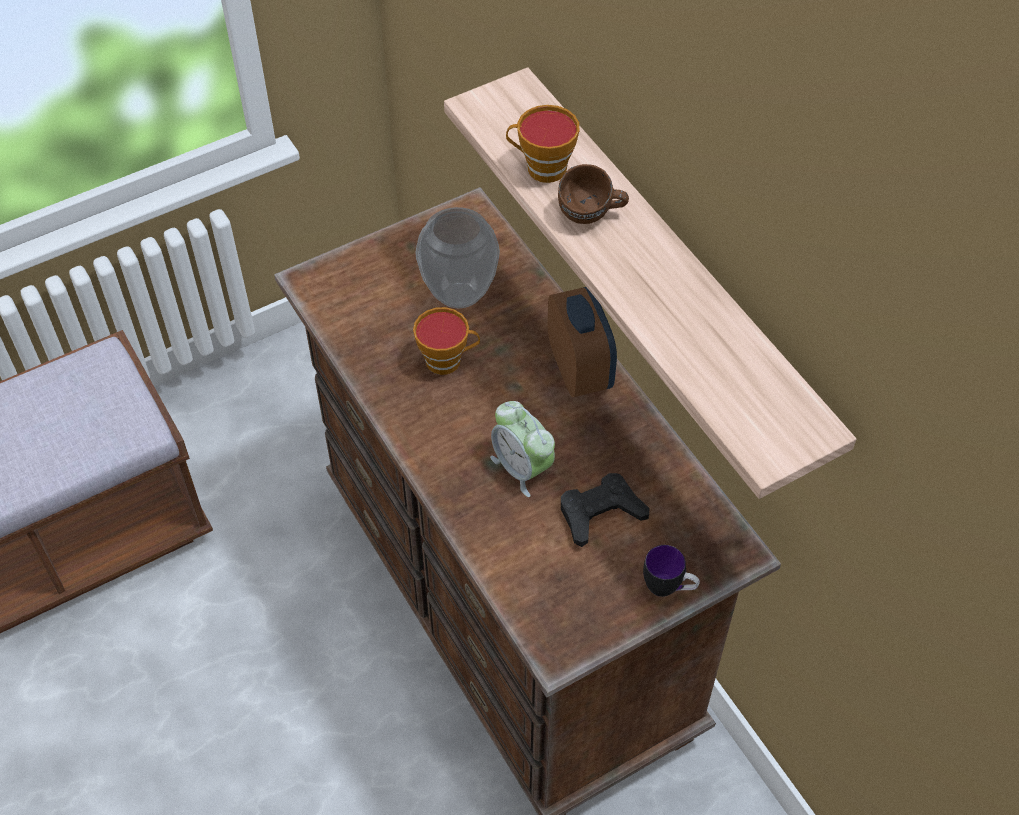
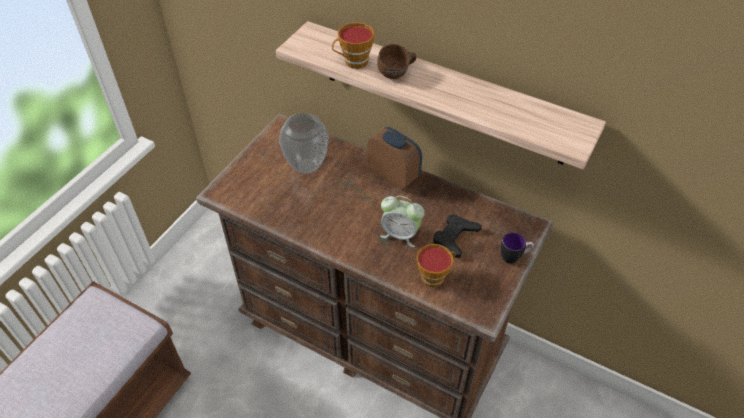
camera: 30 degrees left, 5 degrees down
cup [413,307,480,375] -> cup moved to [417,244,455,288]

